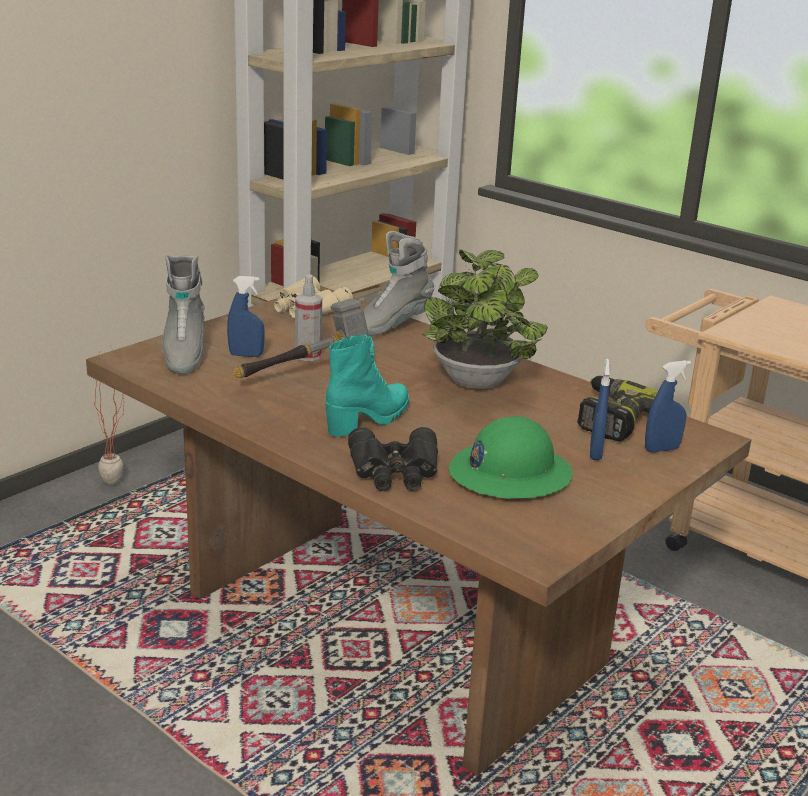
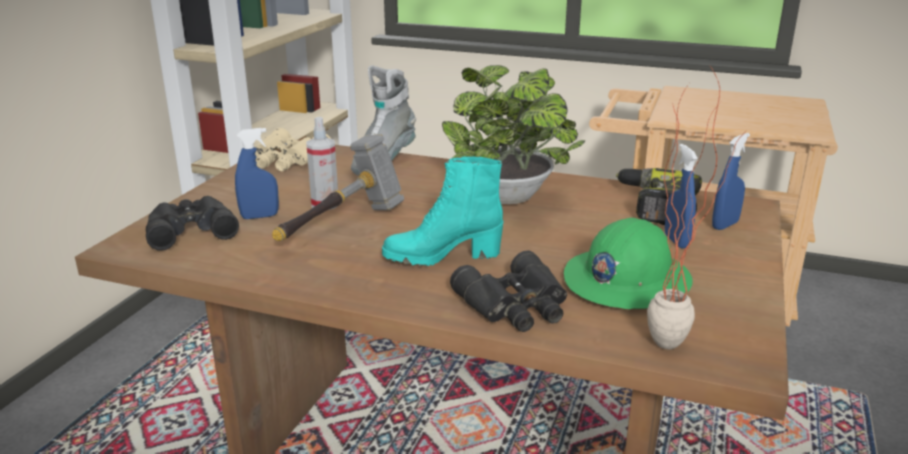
camera: 20 degrees left, 0 degrees up
potted plant [94,345,124,485] -> potted plant moved to [647,66,747,349]
grey boot [162,255,205,374] -> black binoculars [146,196,239,251]
turquoise boot [325,335,409,437] -> turquoise boot turned 120 degrees counterclockwise [382,156,503,266]

